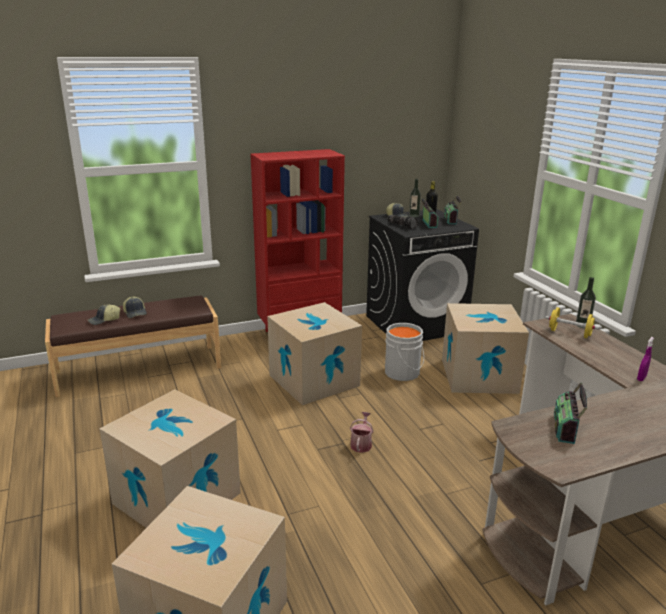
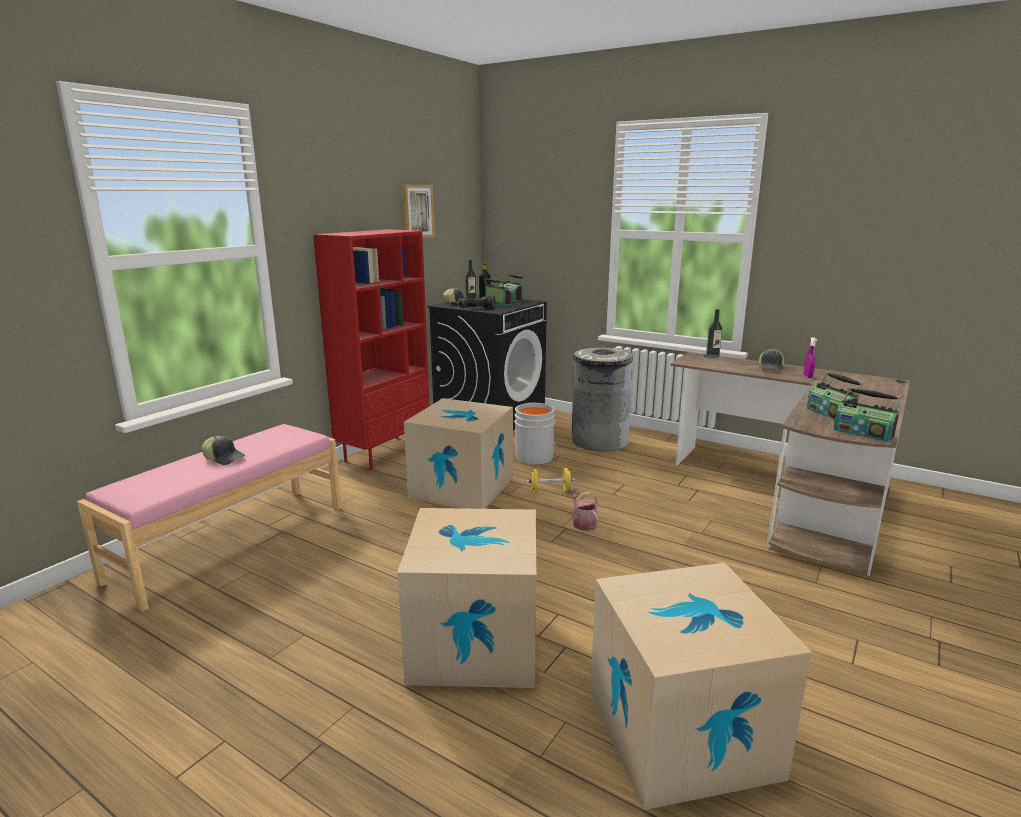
camera: 35 degrees left, 5 degrees down
brown bench [45,295,221,397] -> pink bench [77,424,342,612]
cap [88,304,120,325] -> cap moved to [759,349,784,371]
cardboard box [442,303,529,394] -> grey trash can [572,347,633,452]
yellow dumbbell [545,307,599,338] -> yellow dumbbell moved to [525,468,575,493]
none -> picture [402,185,435,238]
none -> radio [834,388,901,442]

